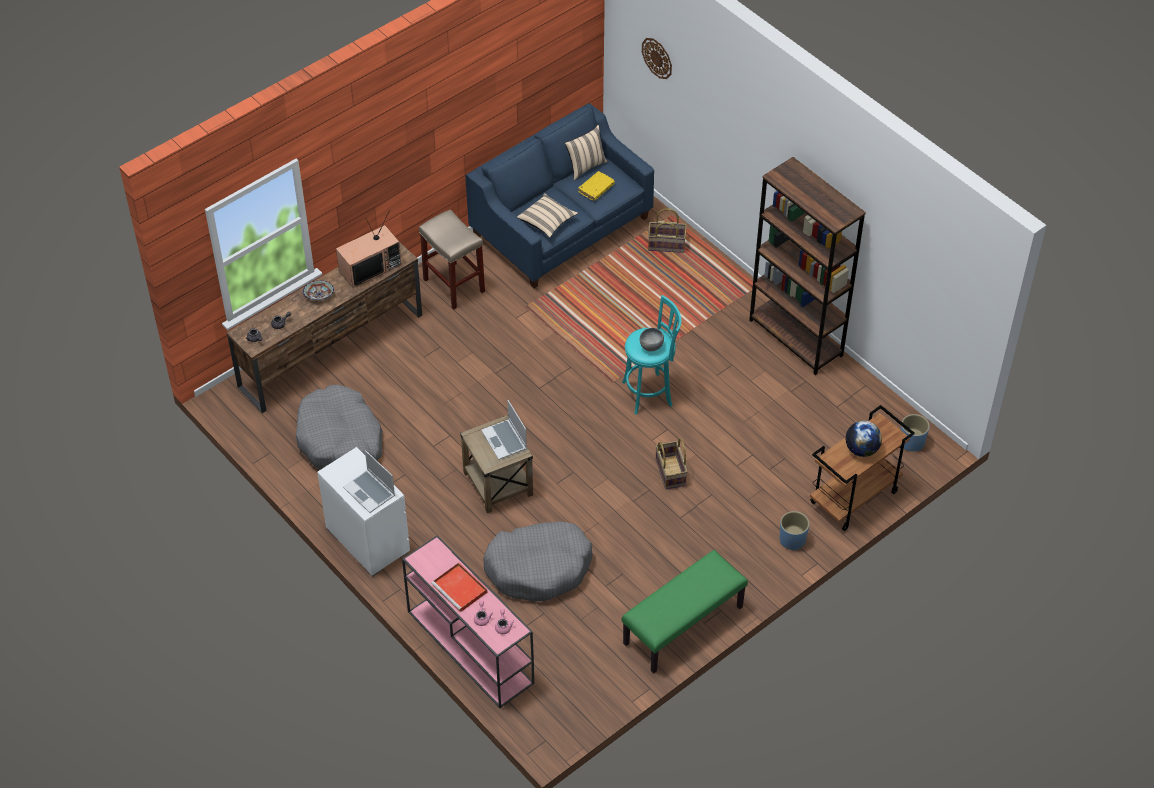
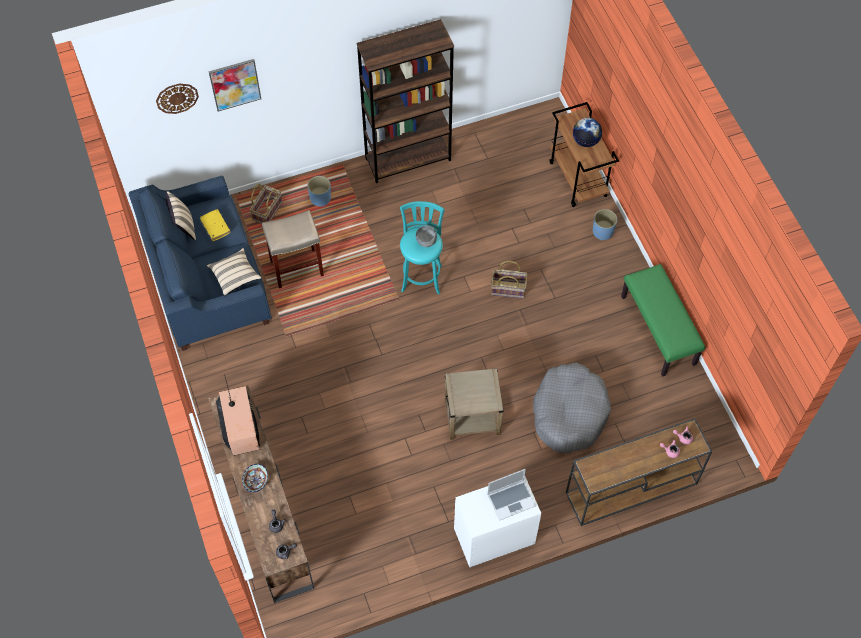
camera: 70 degrees left, 10 degrees up
grey dog bed [296,385,383,470] -> none
pink console table [402,535,534,708] -> brown console table [566,418,712,526]
beige stool [419,209,485,310] -> beige stool moved to [262,210,324,288]
red tray [431,563,487,612] -> none
laptop [481,400,527,460] -> none
blue planter [901,414,930,452] -> blue planter moved to [307,176,331,206]
none -> picture [209,59,261,112]

